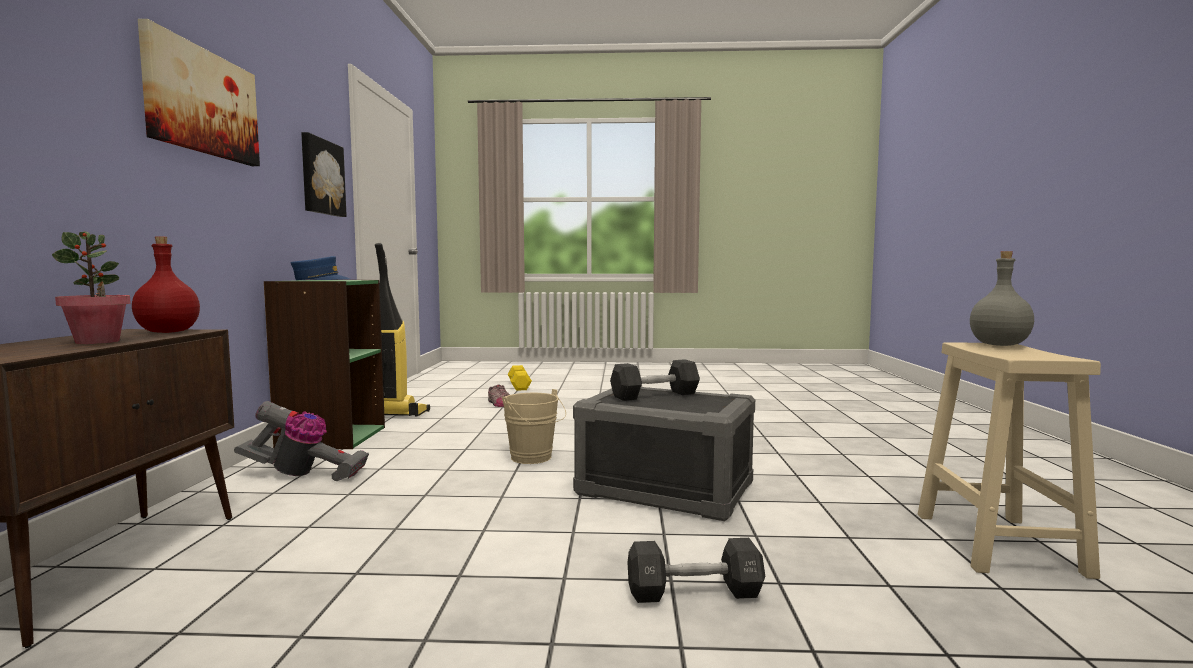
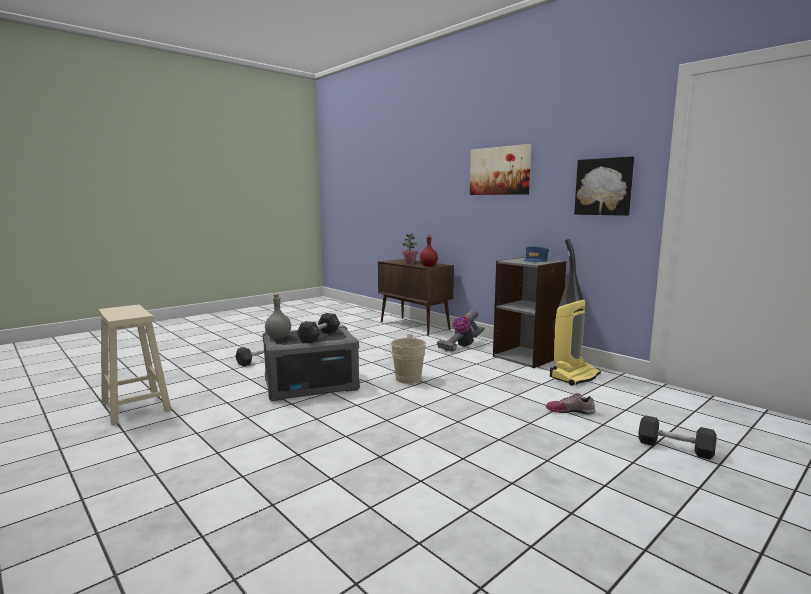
camera: 135 degrees right, 5 degrees up
green bookcase [264,280,385,449] -> grey bookcase [493,257,567,368]
yellow dumbbell [508,365,532,391] -> black dumbbell [639,415,717,459]
grey bottle [970,251,1034,346] -> grey bottle moved to [265,294,291,339]

